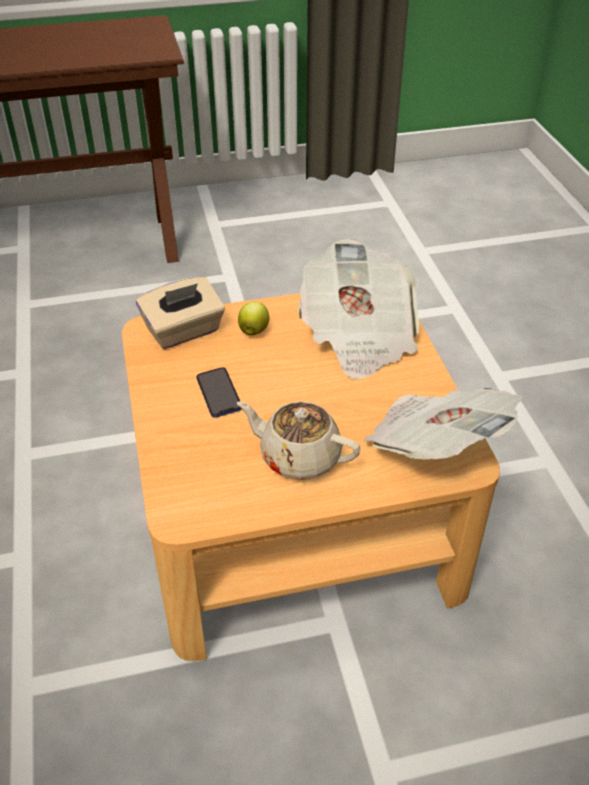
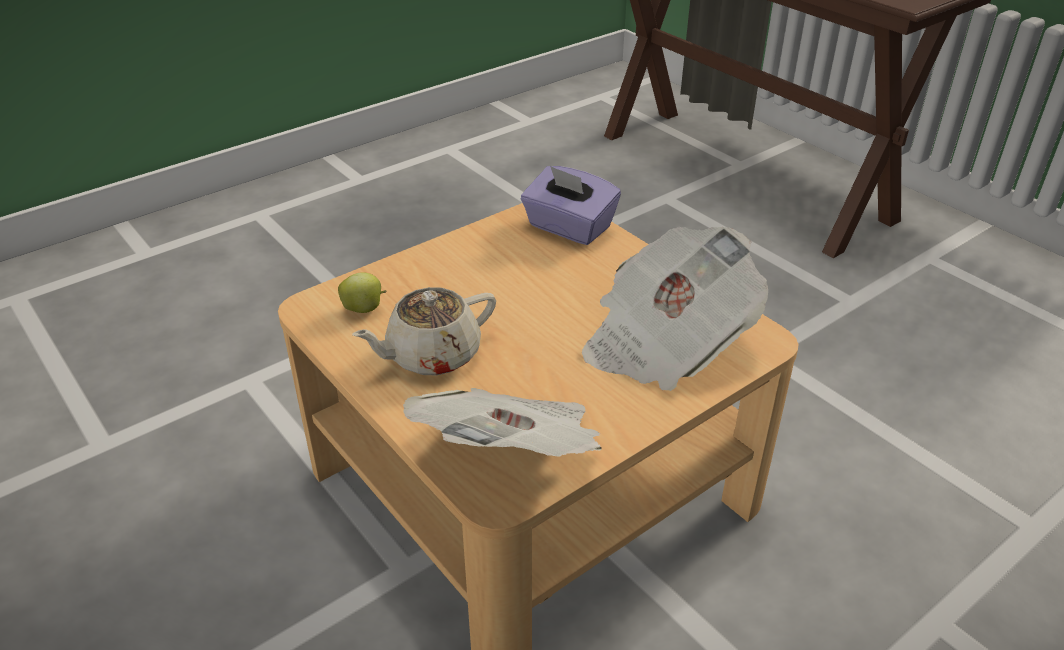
camera: 65 degrees right, 5 degrees down
beige tissue box [136,277,225,349] -> purple tissue box [521,166,621,245]
phone [196,367,241,418] -> none
beige teapot [237,401,361,480] -> beige teapot turned 120 degrees counterclockwise [352,287,496,376]
apple [238,302,269,335] -> apple moved to [338,272,387,313]

